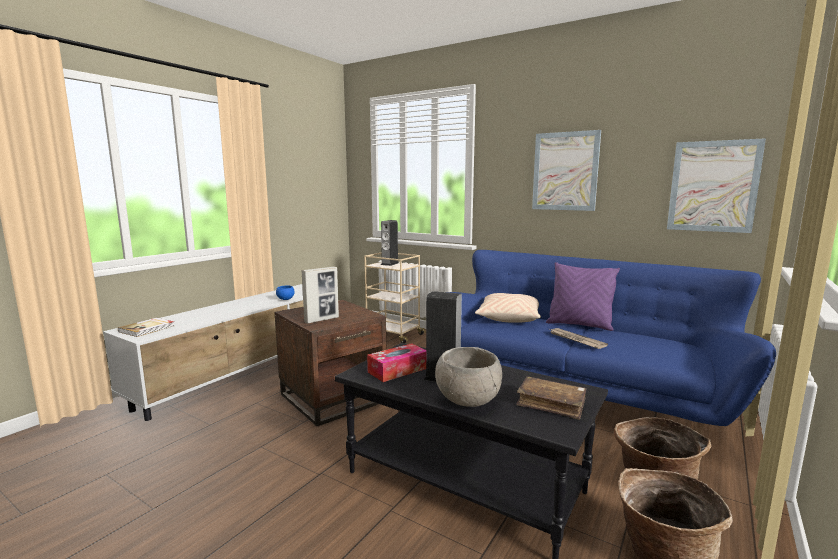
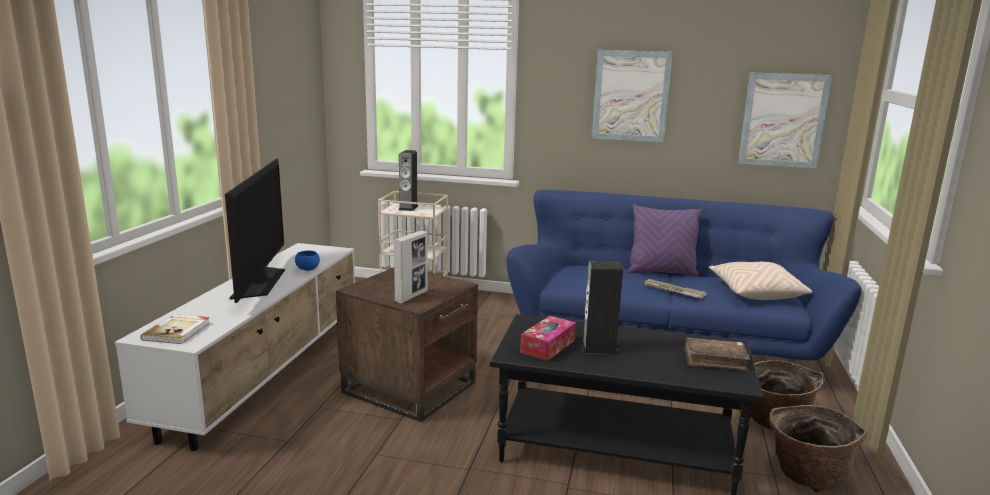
camera: 20 degrees left, 5 degrees up
grey bowl [435,347,502,407] -> none
beige pillow [475,293,541,323] -> beige pillow moved to [709,262,813,300]
none -> television [225,159,285,303]

